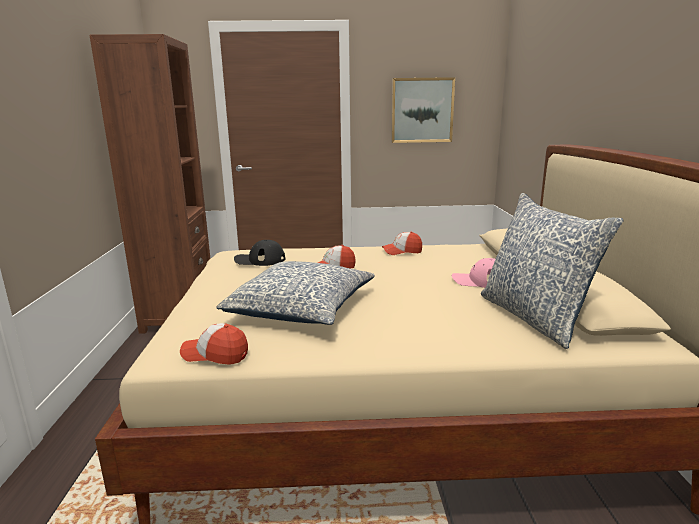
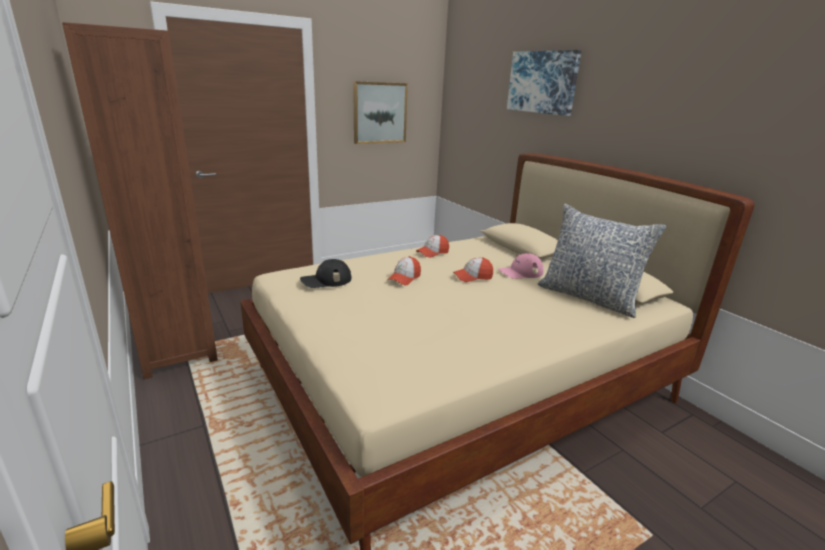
camera: 30 degrees left, 5 degrees up
cap [180,323,248,365] -> cap moved to [453,257,493,282]
pillow [216,261,375,325] -> none
none -> picture [507,50,581,116]

